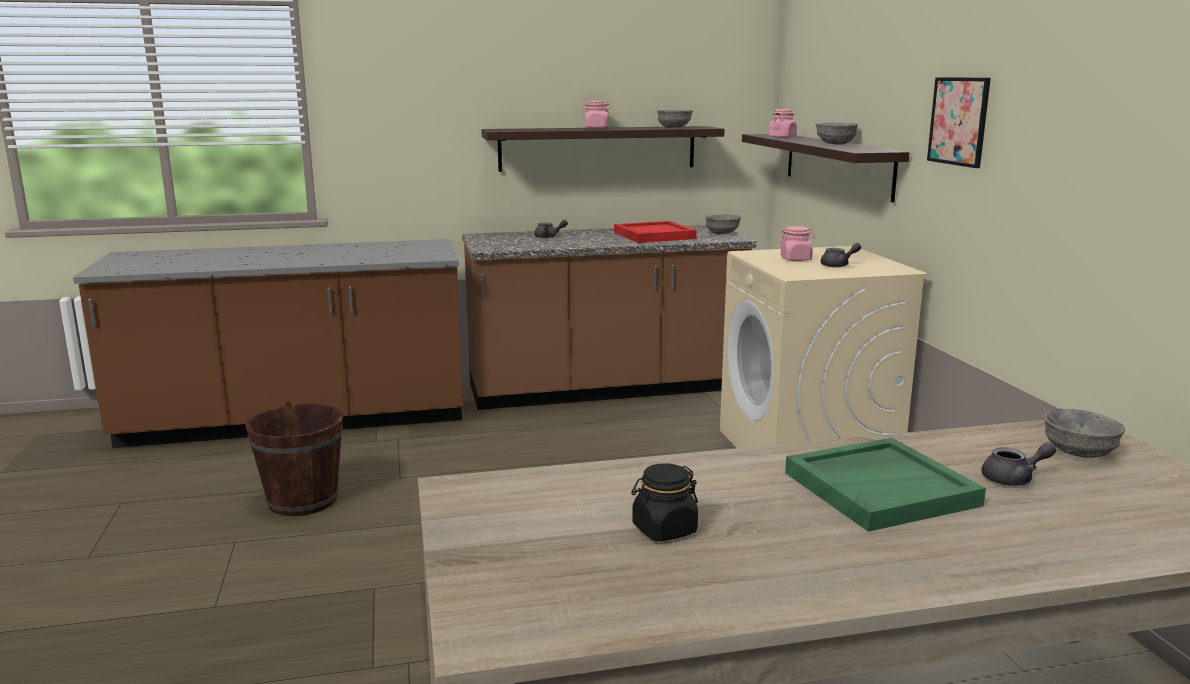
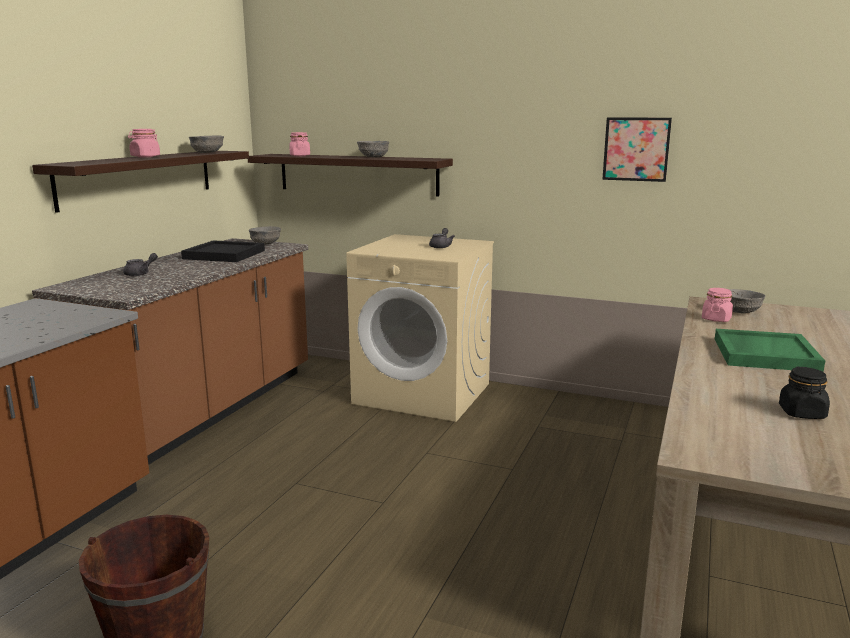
camera: 55 degrees left, 0 degrees up
red tray [614,221,697,243] -> black tray [181,240,265,262]
pink jar [779,226,816,261] -> pink jar moved to [702,288,733,322]
picture [927,77,991,168] -> picture moved to [602,117,672,182]
grey teapot [981,442,1056,486] -> none

